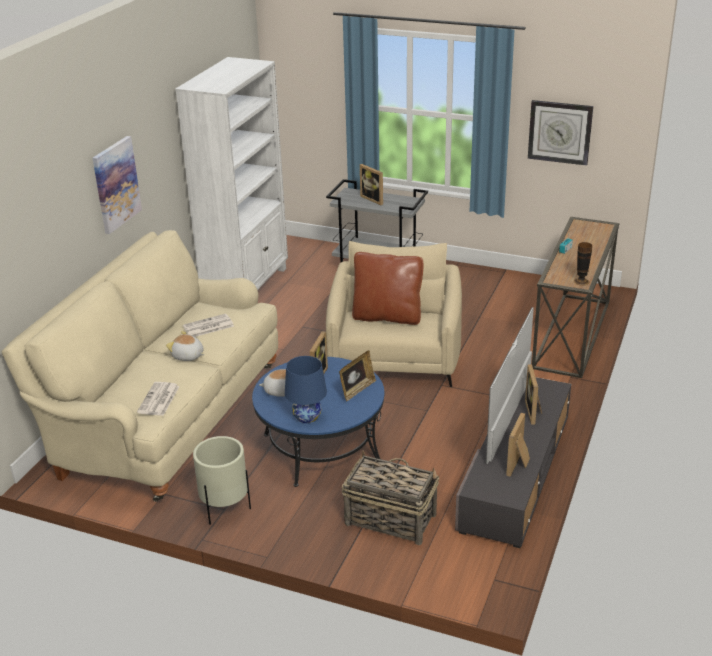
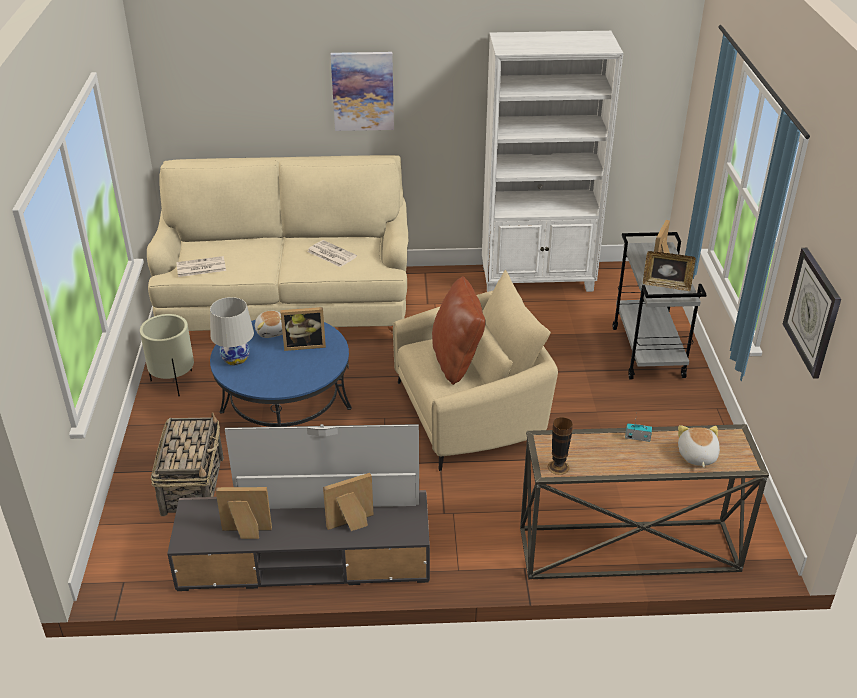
camera: 65 degrees right, 5 degrees up
plush toy [166,331,205,361] -> plush toy moved to [678,425,720,467]
blue table lamp [285,356,327,423] -> white table lamp [210,297,254,365]
picture frame [339,350,376,401] -> picture frame moved to [643,251,696,291]

